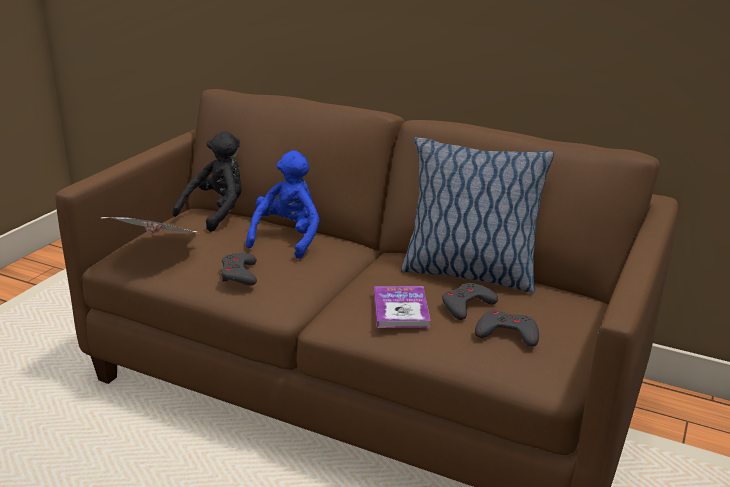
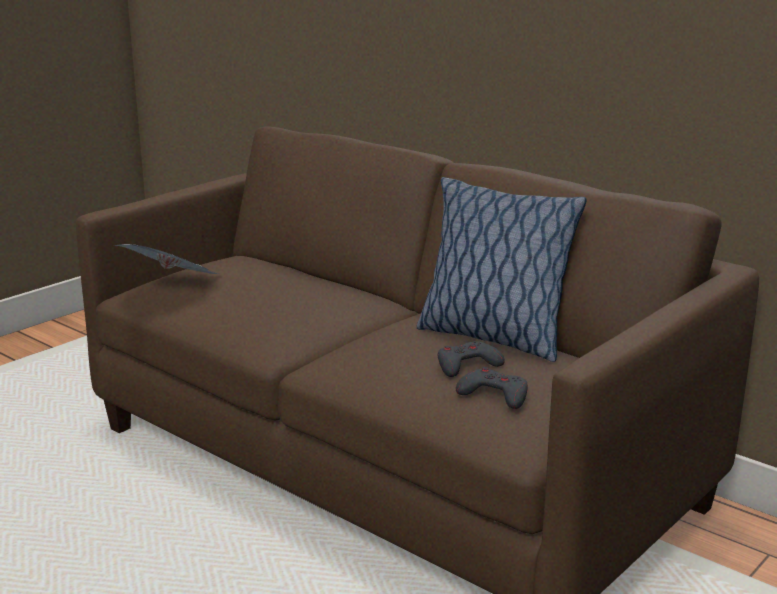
camera: 15 degrees right, 5 degrees down
black plush toy [172,131,242,232] -> none
grey game controller [221,253,257,286] -> none
blue plush toy [246,150,320,259] -> none
book [374,286,430,328] -> none

